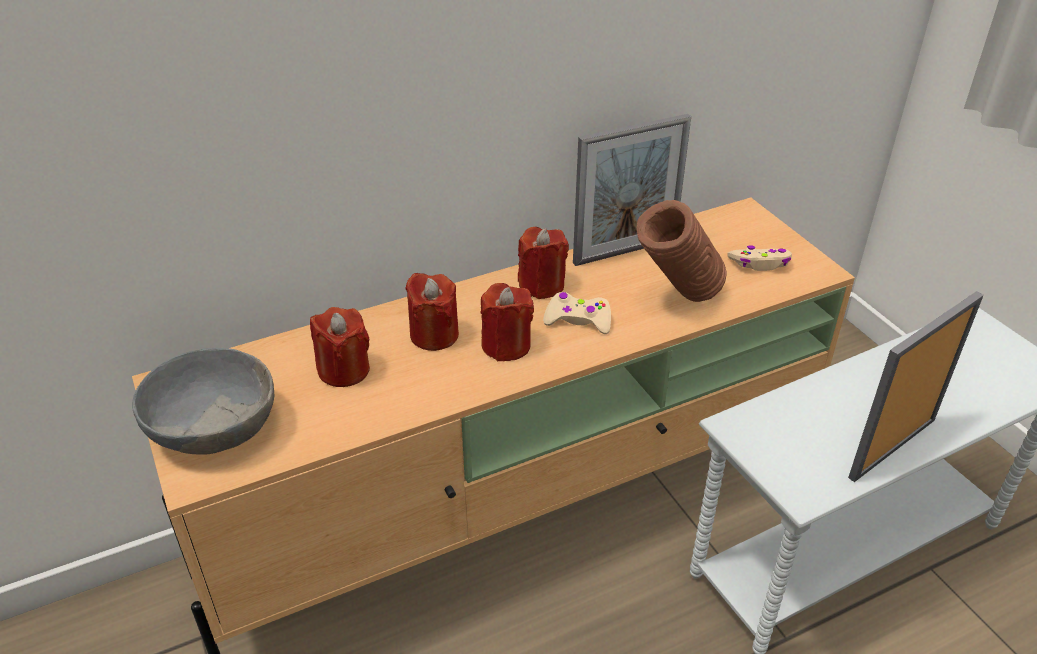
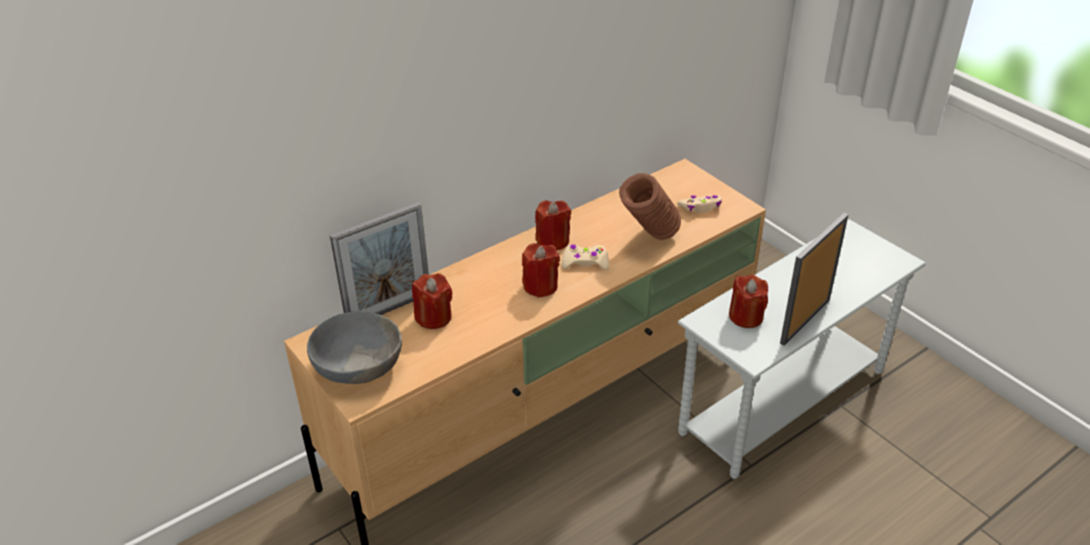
camera: 10 degrees left, 0 degrees up
red candle [405,273,459,351] -> red candle moved to [729,275,768,328]
picture frame [573,114,691,266] -> picture frame moved to [330,202,429,315]

